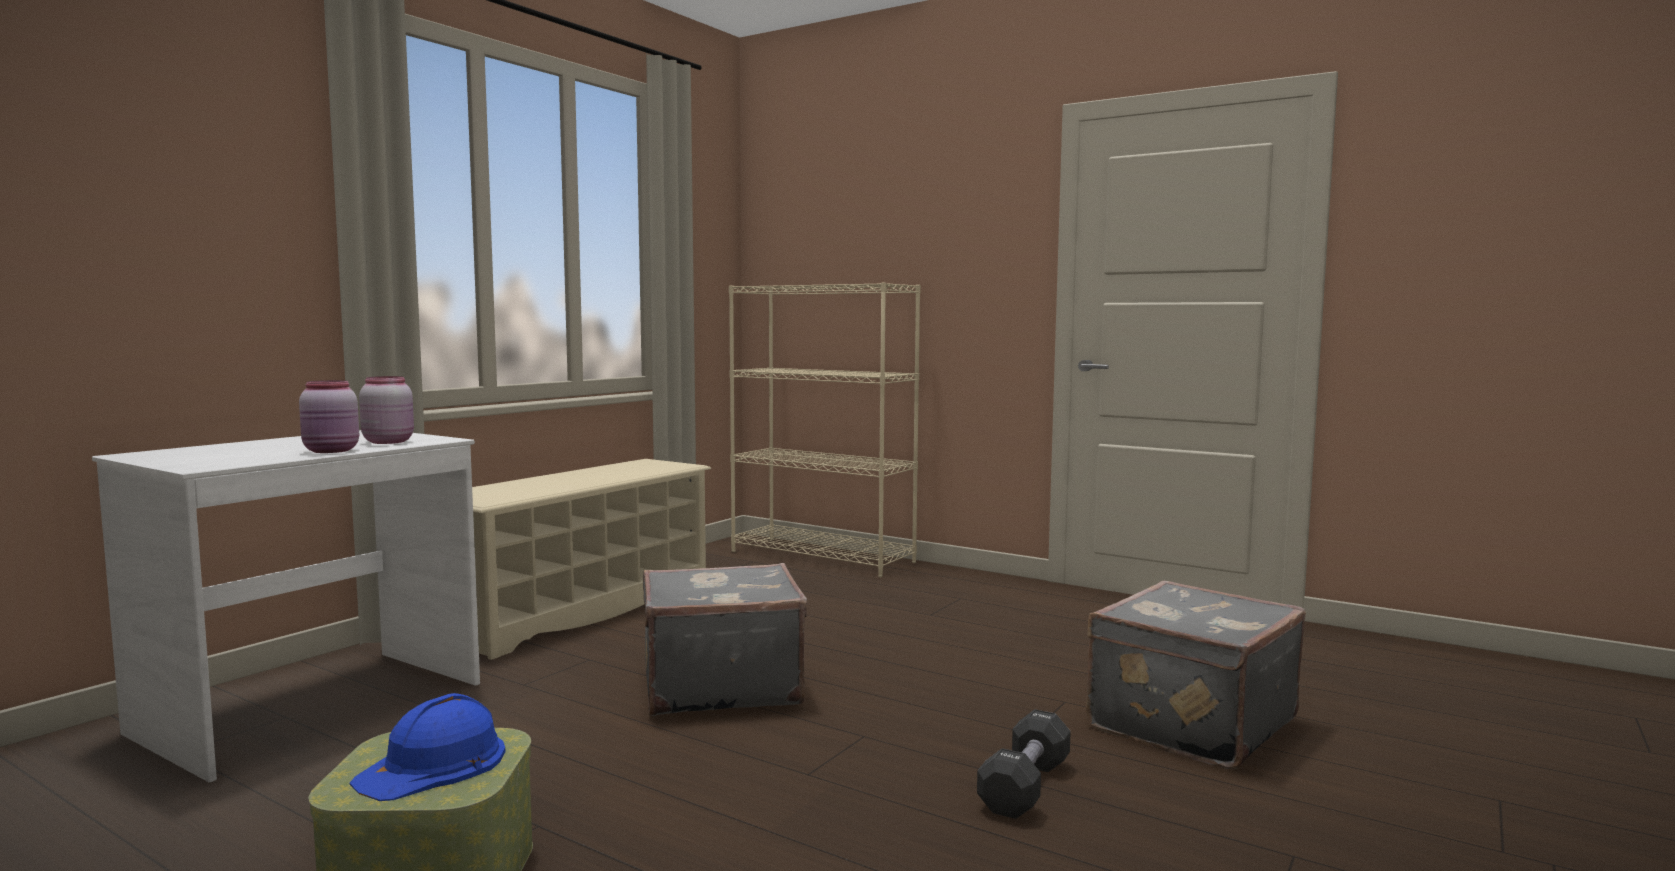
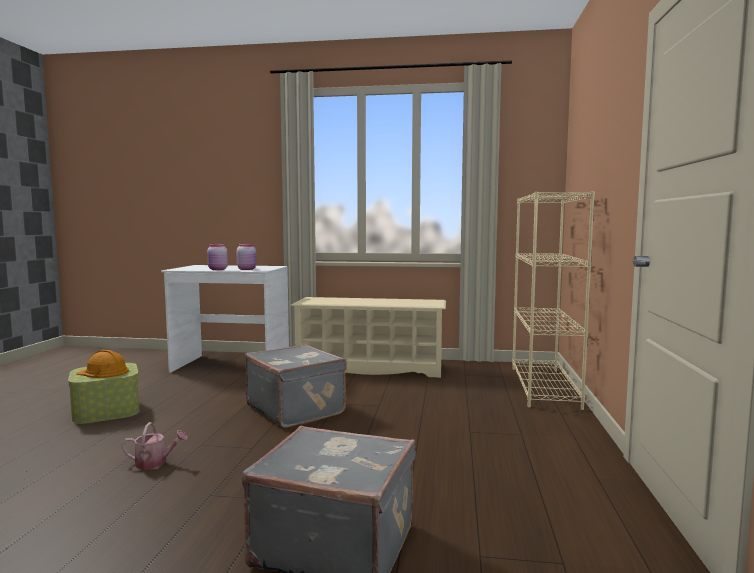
camera: 65 degrees right, 0 degrees up
blue hard hat [349,693,506,801] -> orange hard hat [76,350,129,378]
black dumbbell [977,709,1071,819] -> none
none -> watering can [122,422,188,470]

